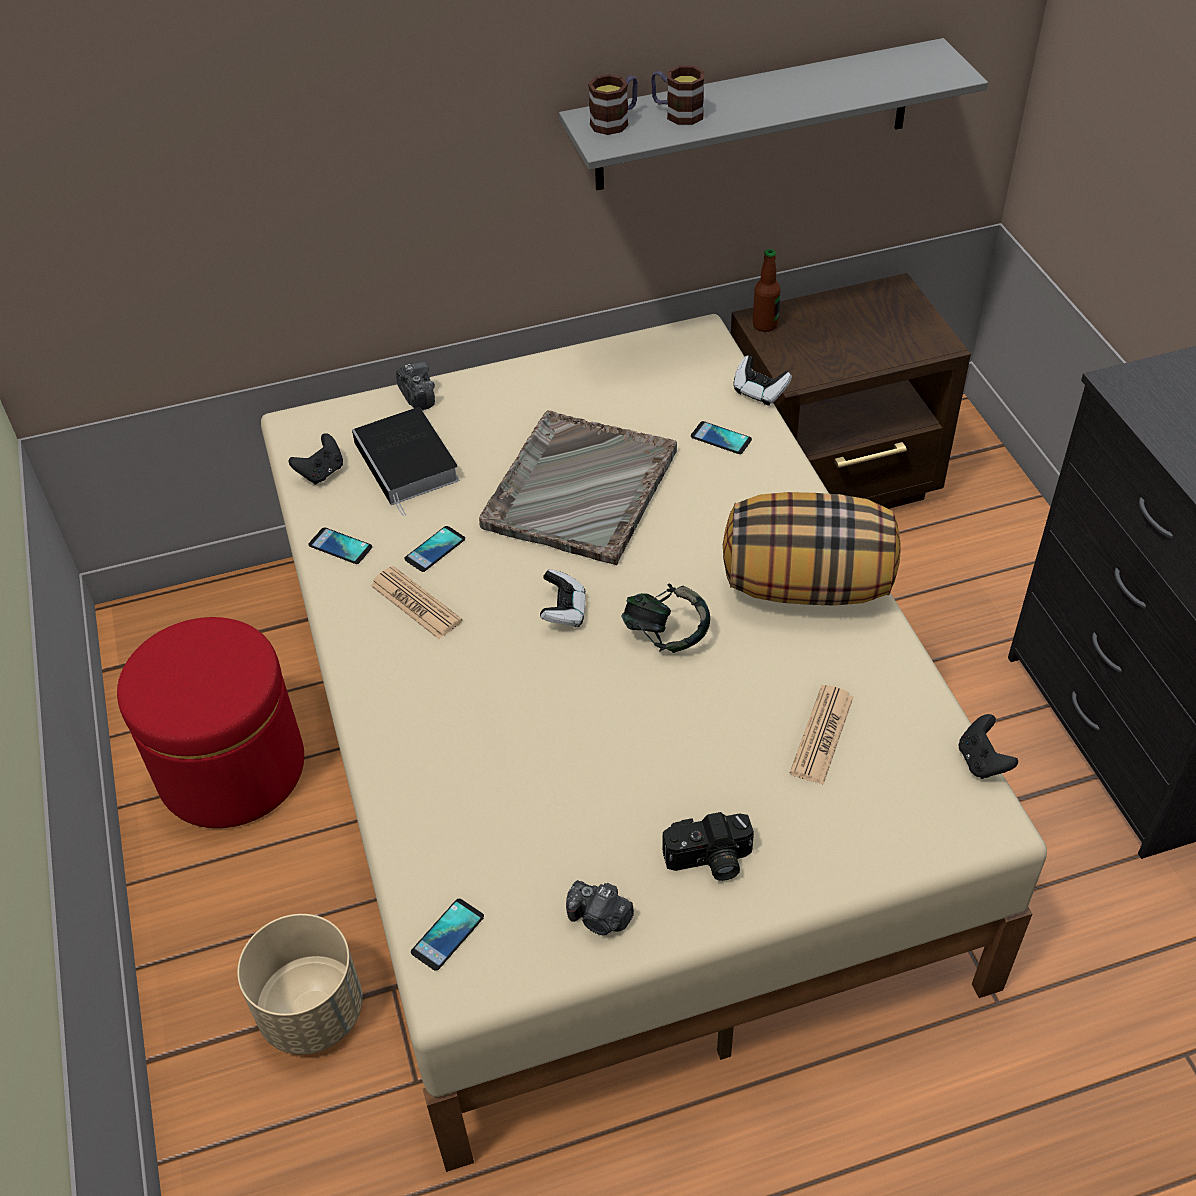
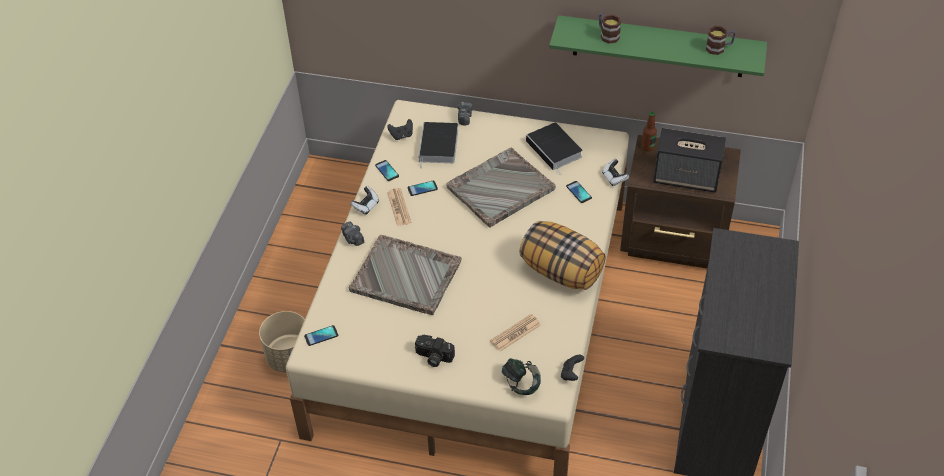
camera: 30 degrees right, 0 degrees up
red ottoman [117,617,304,828] -> none
game controller [540,569,585,627] -> game controller moved to [350,186,379,214]
grey shelf [559,38,988,190] -> green shelf [549,15,767,77]
camera [566,880,634,936] -> camera moved to [341,221,364,246]
mug [588,74,638,135] -> mug moved to [706,26,735,55]
headphones [622,583,710,653] -> headphones moved to [502,358,541,395]
none -> grey tray [349,235,462,315]
none -> book [526,122,583,175]
none -> speaker [653,128,726,193]

